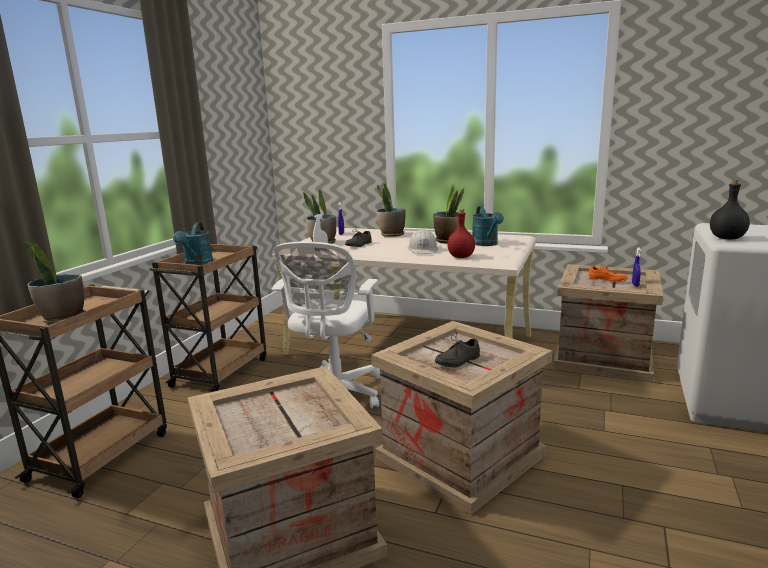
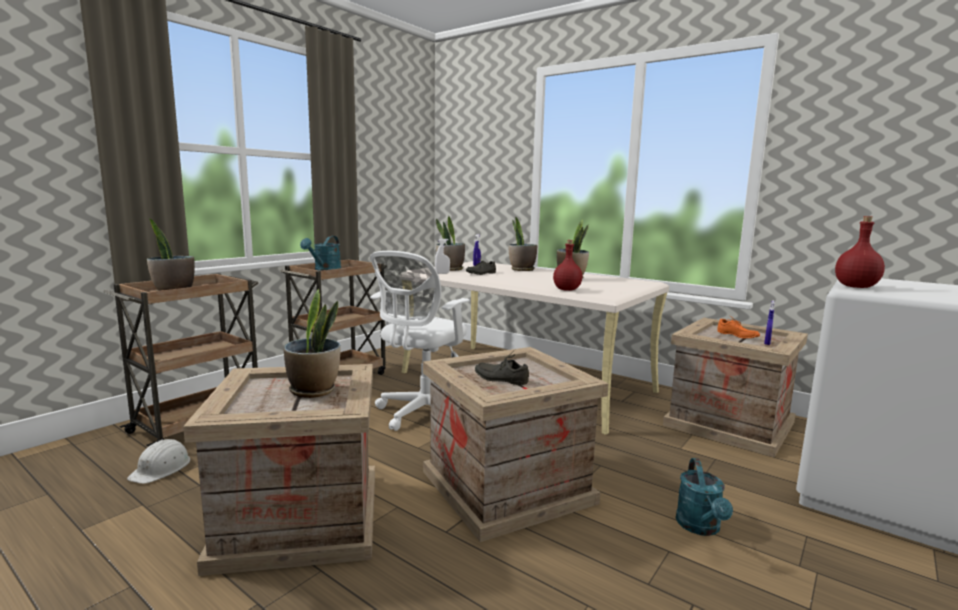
camera: 15 degrees right, 5 degrees down
white hard hat [408,229,438,254] -> white hard hat moved to [127,439,190,484]
grey shoe [435,333,480,368] -> grey shoe turned 45 degrees clockwise [475,350,529,385]
turquoise watering can [472,206,504,246] -> turquoise watering can moved to [676,458,733,536]
black bottle [710,179,750,239] -> red bottle [835,216,885,288]
none -> potted plant [284,289,341,398]

